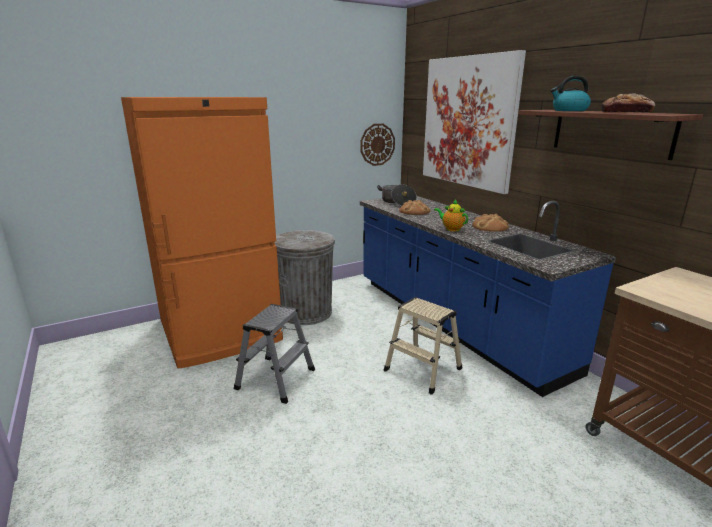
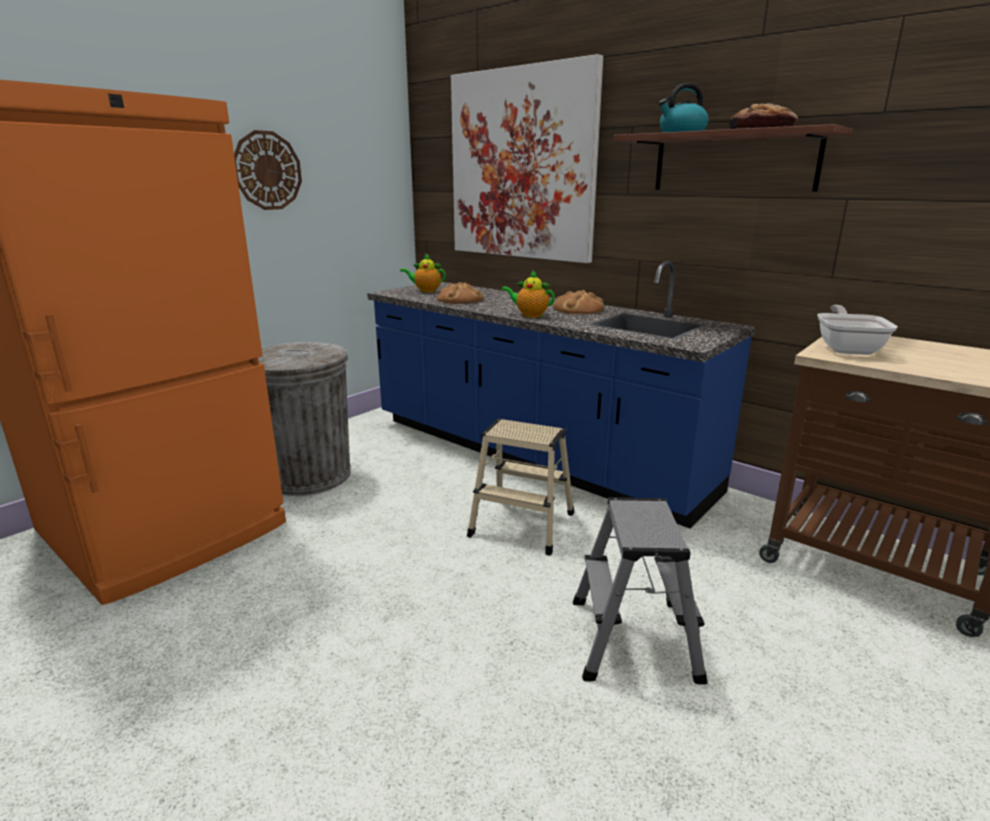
camera: 20 degrees left, 0 degrees up
grey step ladder [234,304,315,404] -> grey step ladder moved to [573,497,707,685]
wall clock [360,124,395,166] -> wall clock moved to [234,130,302,210]
cooking pot [377,184,417,206] -> teapot [400,254,446,293]
none -> frying pan [817,305,898,355]

